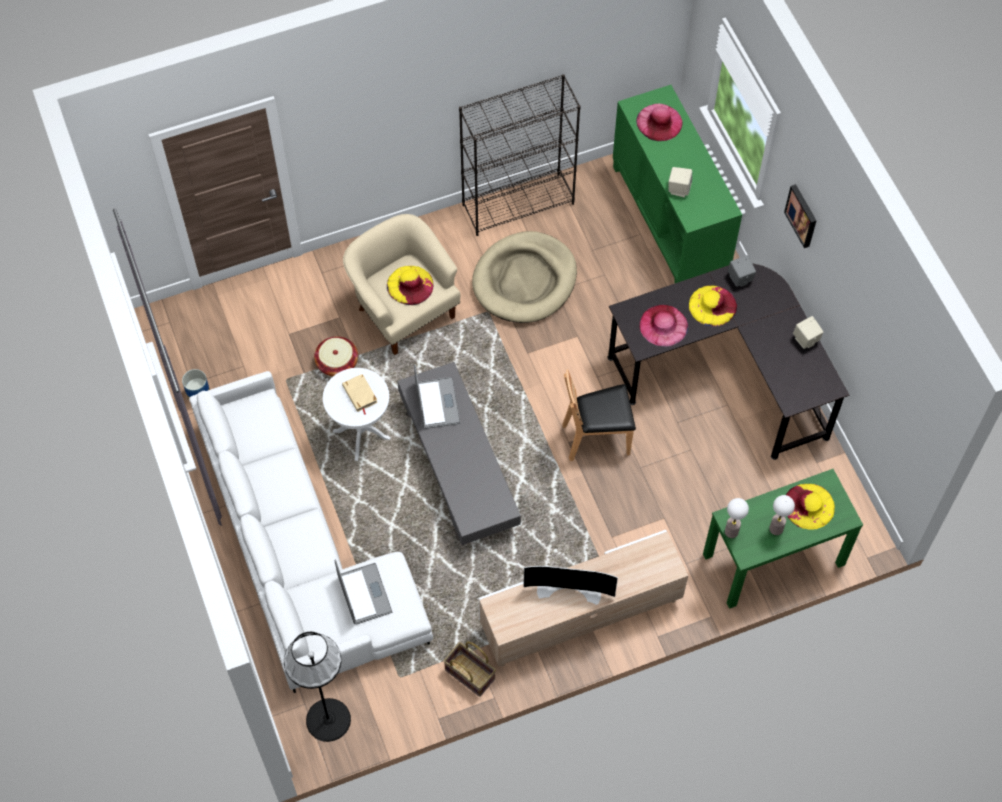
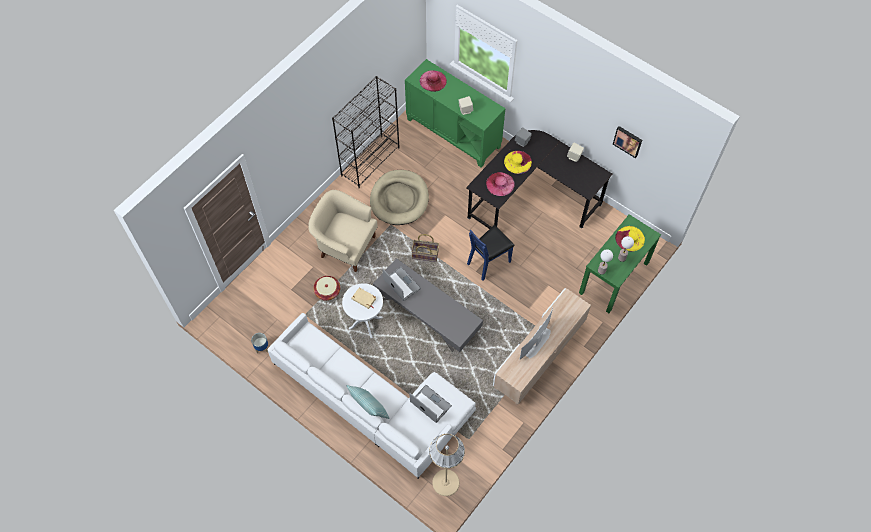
camera: 30 degrees left, 0 degrees up
black floor lamp [284,632,351,742] -> beige floor lamp [429,434,465,496]
yellow hat [387,266,434,305] -> none
basket [443,641,496,697] -> basket moved to [411,234,439,262]
television [523,566,618,605] -> television turned 150 degrees clockwise [519,308,553,360]
brown chair [562,369,636,461] -> blue chair [467,225,515,280]
picture [784,184,817,248] -> picture moved to [613,126,642,158]
none -> pillow [346,385,390,419]

